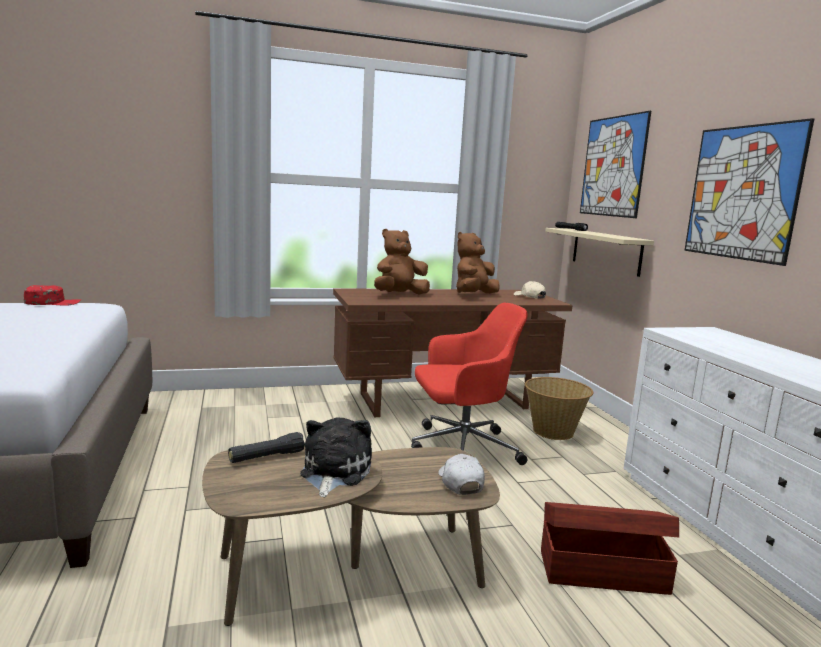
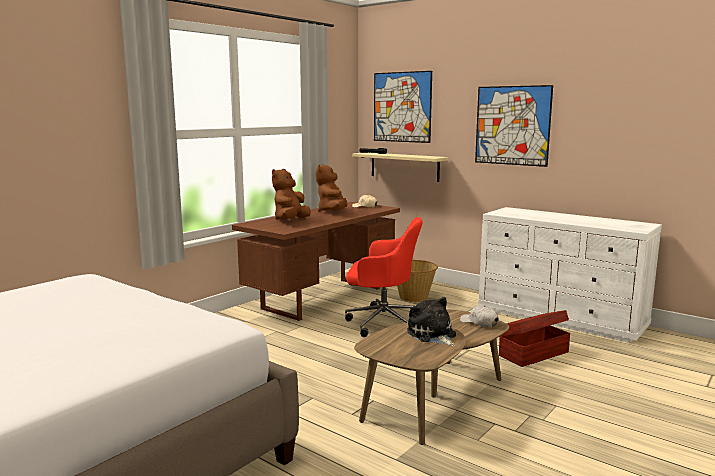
camera: 35 degrees left, 0 degrees up
red cap [24,285,81,306] -> none
black flashlight [228,432,305,463] -> none
red office chair [411,303,528,465] -> red office chair turned 60 degrees clockwise [345,217,423,337]

